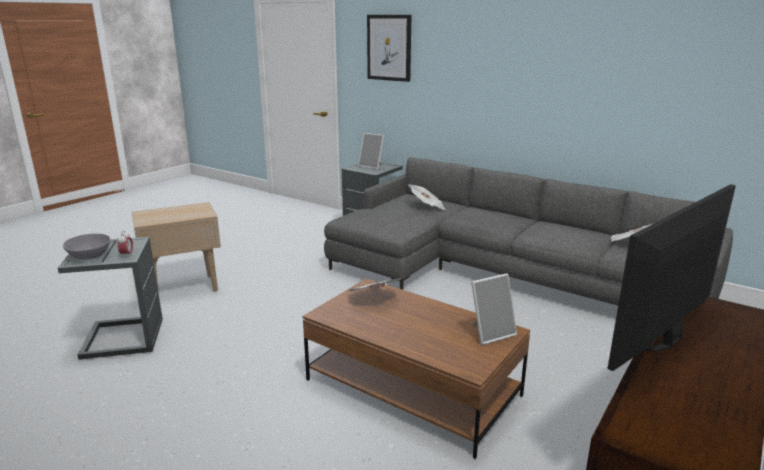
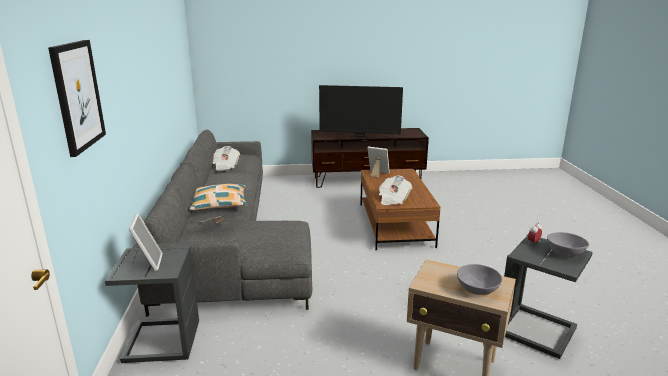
camera: 130 degrees left, 0 degrees up
none -> pillow [190,184,248,210]
none -> grey bowl [457,264,502,295]

